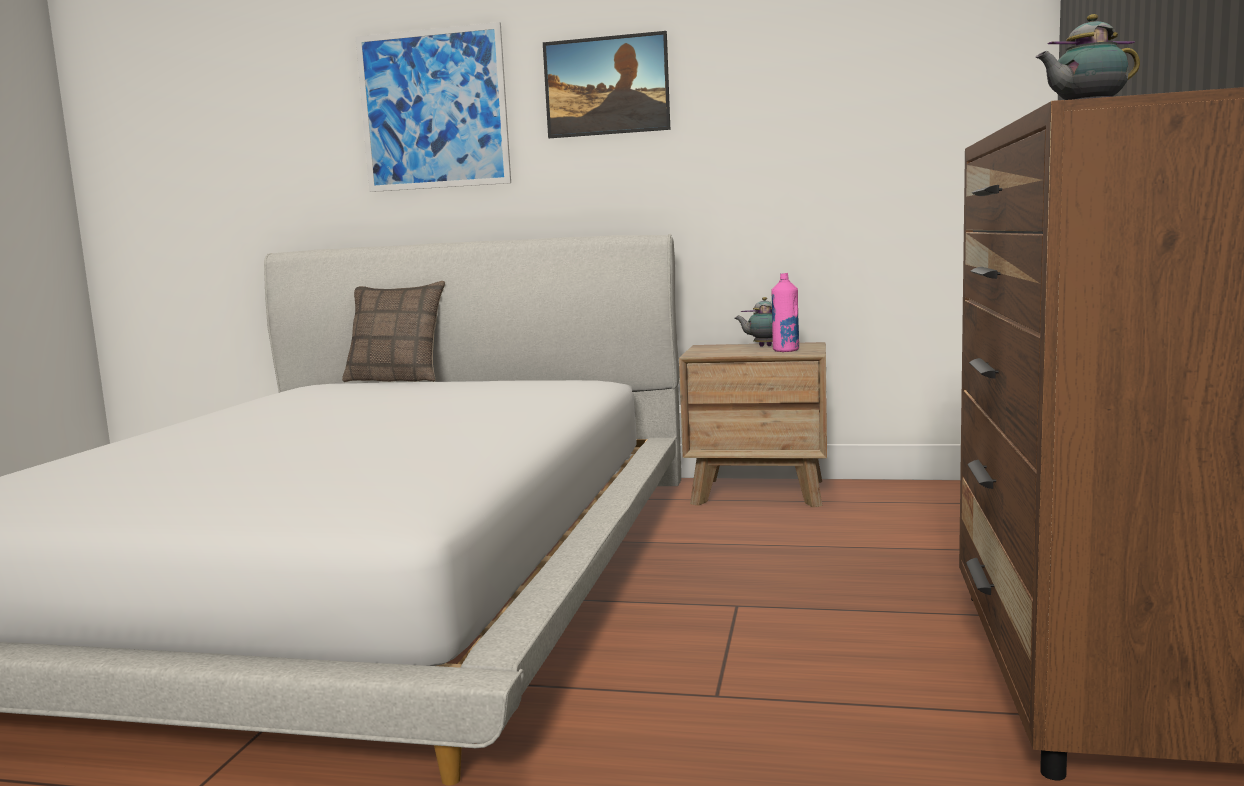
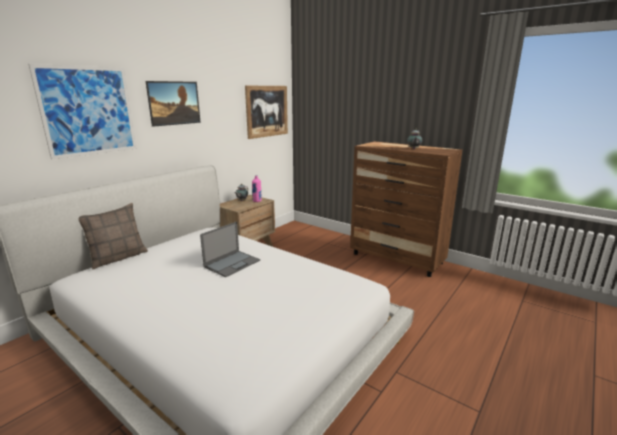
camera: 65 degrees left, 10 degrees up
none -> laptop [200,222,260,277]
none -> picture [245,86,288,139]

